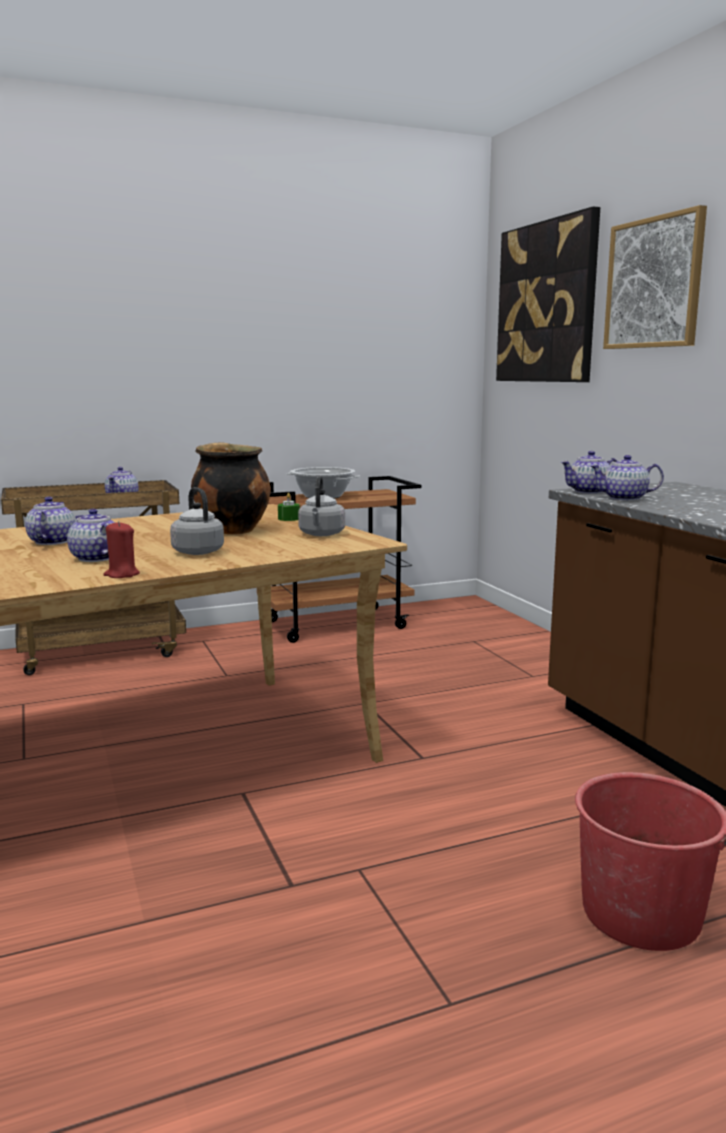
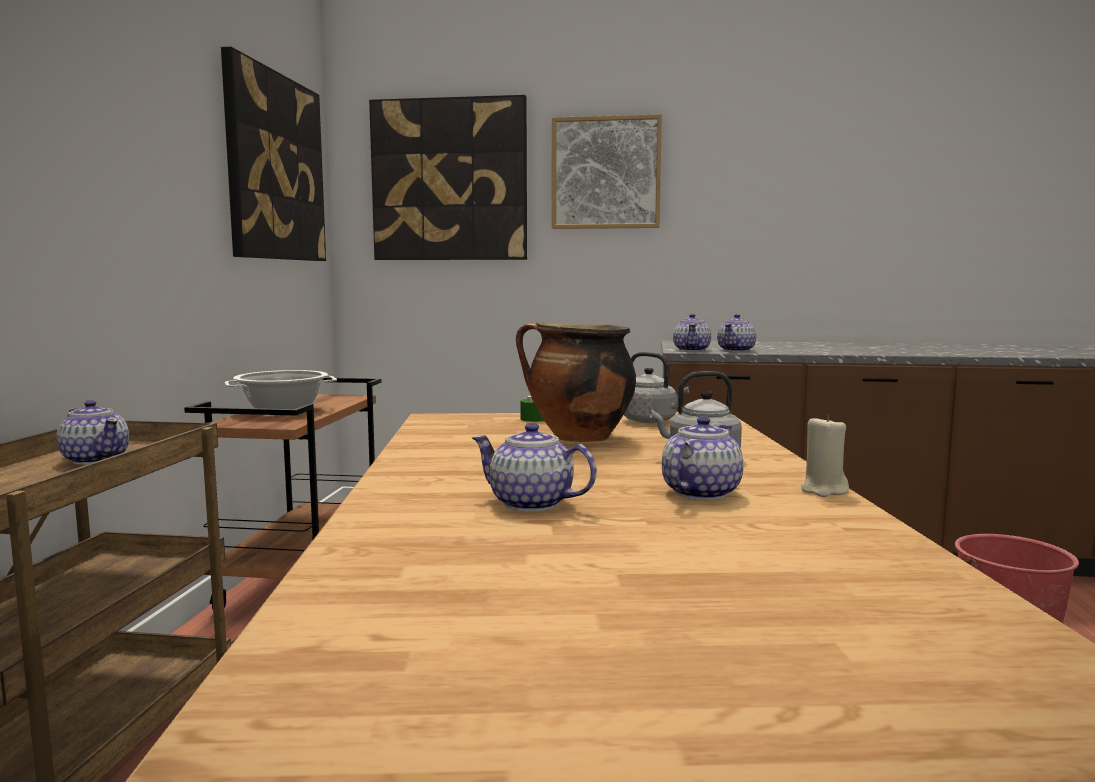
camera: 60 degrees left, 5 degrees down
teapot [67,509,115,562] -> teapot turned 135 degrees clockwise [662,416,743,500]
red candle [104,521,140,578] -> beige candle [801,415,849,497]
none -> picture [221,47,326,261]

